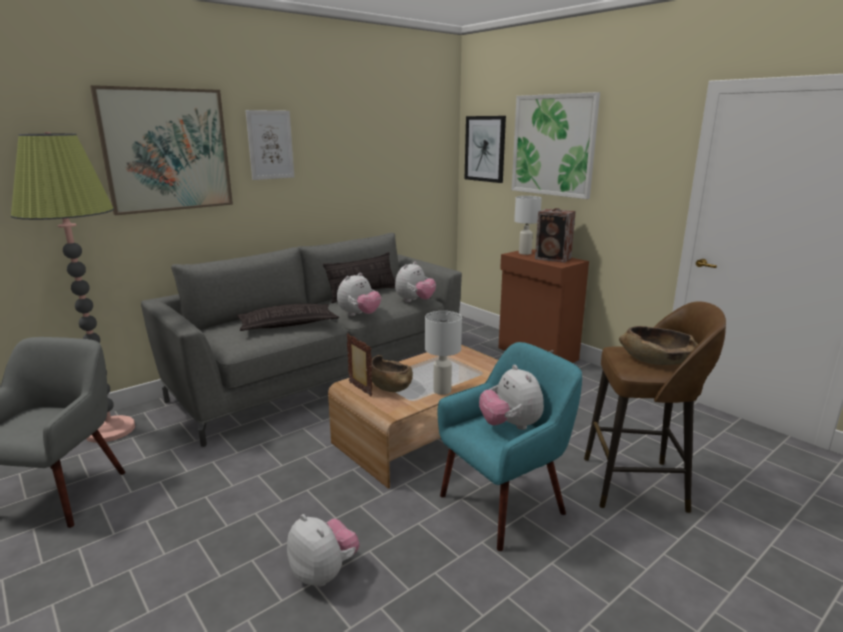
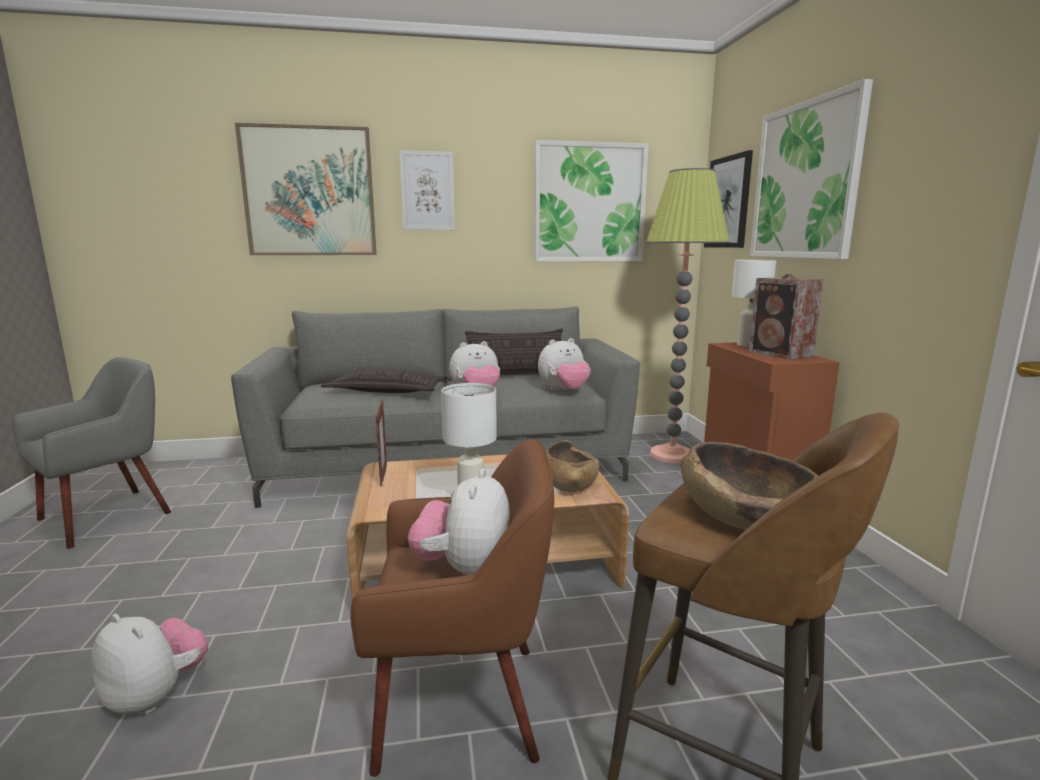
camera: 30 degrees right, 5 degrees down
floor lamp [11,132,135,443] -> floor lamp moved to [646,168,729,464]
plush toy [287,514,360,587] -> plush toy turned 45 degrees counterclockwise [91,613,208,714]
brown bowl [371,355,413,392] -> brown bowl moved to [546,440,599,492]
turquoise armchair [437,342,582,551] -> brown armchair [350,439,554,777]
none -> picture [534,140,649,262]

